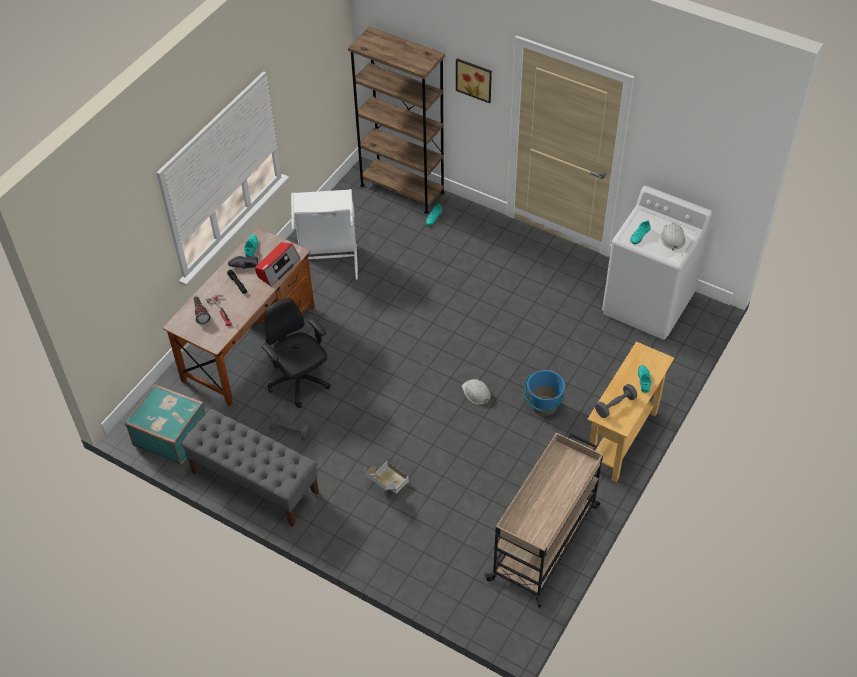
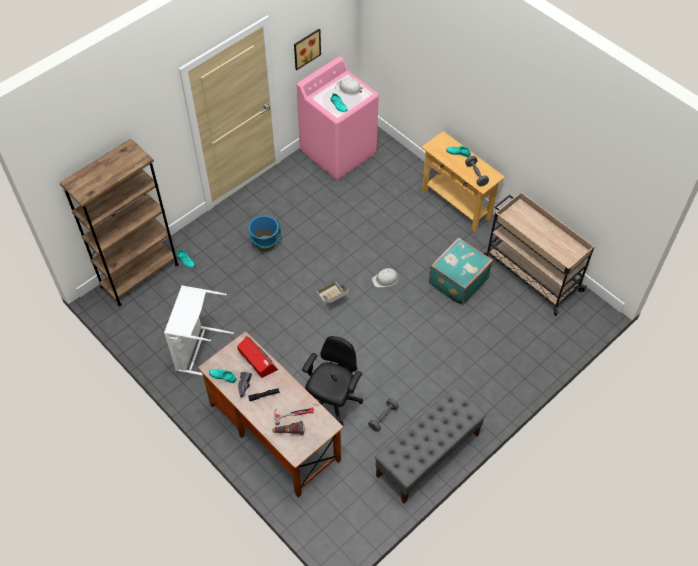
camera: 75 degrees left, 5 degrees up
turquoise suitcase [125,384,206,464] -> turquoise suitcase moved to [429,237,493,306]
black office chair [261,298,331,408] -> black office chair turned 135 degrees clockwise [302,336,363,425]
cardboard box [364,461,409,494] -> cardboard box moved to [317,281,349,305]
picture [456,58,492,103] -> picture moved to [294,29,321,70]
blue bucket [524,370,565,416] -> blue bucket moved to [249,215,281,252]
white washing machine [602,186,713,340] -> pink washing machine [297,56,379,181]

